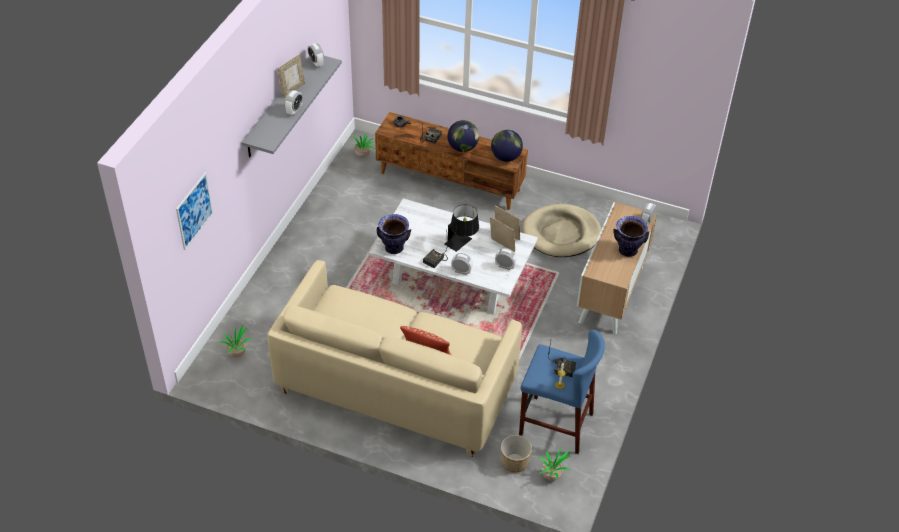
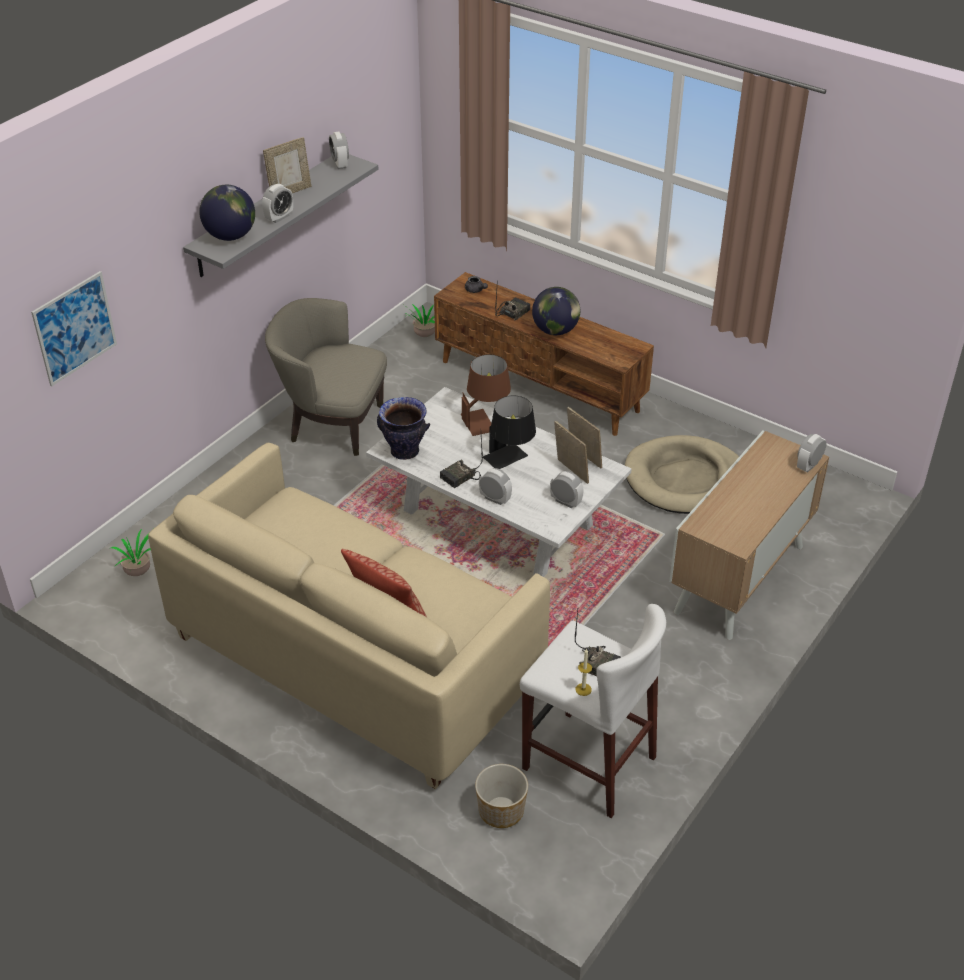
camera: 15 degrees right, 5 degrees down
globe [491,130,523,162] -> globe moved to [199,185,255,241]
blue stool [519,330,605,454] -> white stool [520,604,666,818]
potted plant [538,449,572,481] -> none
vase [613,216,649,257] -> none
none -> beige armchair [265,298,387,456]
none -> brown table lamp [461,354,511,436]

